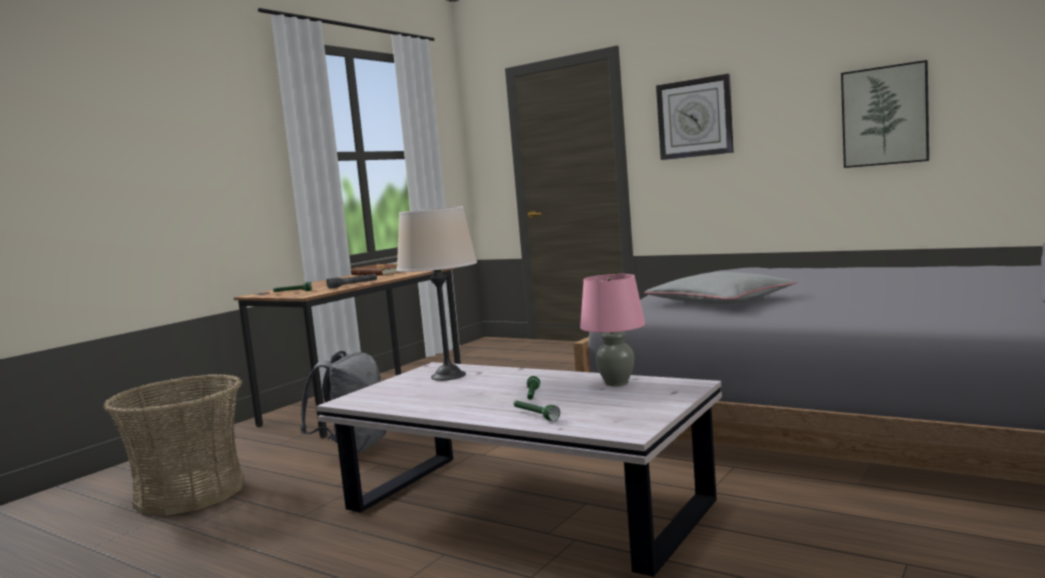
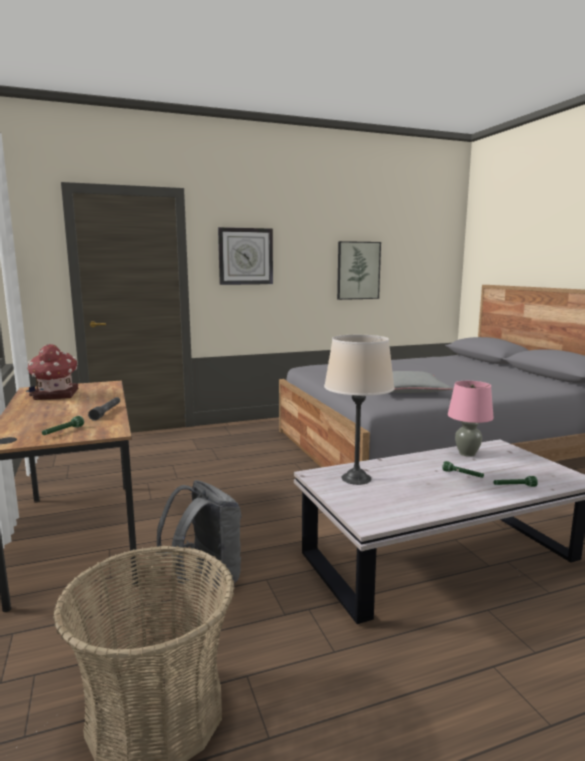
camera: 55 degrees left, 5 degrees up
brown book [351,264,401,276] -> toy house [28,344,78,400]

